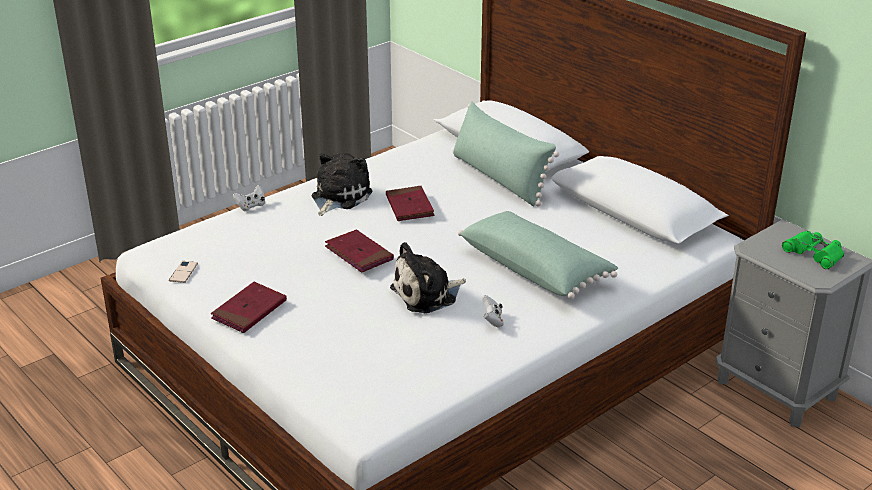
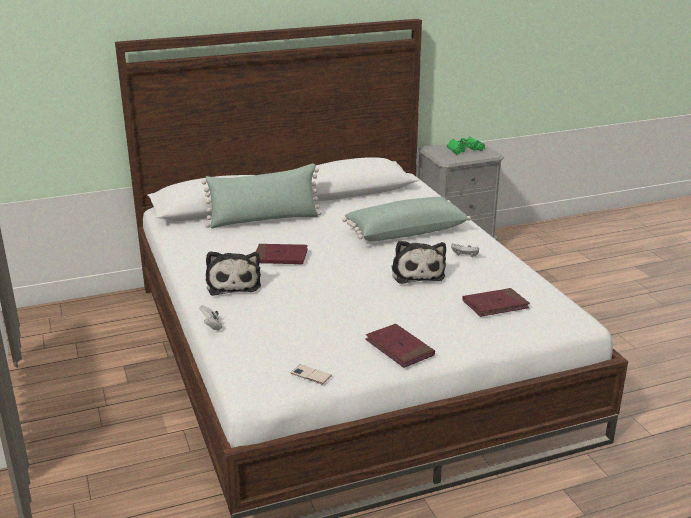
camera: 70 degrees left, 5 degrees down
plush toy [311,153,373,216] -> plush toy turned 150 degrees counterclockwise [206,251,261,296]
red book [325,230,394,273] -> red book moved to [462,288,530,317]

